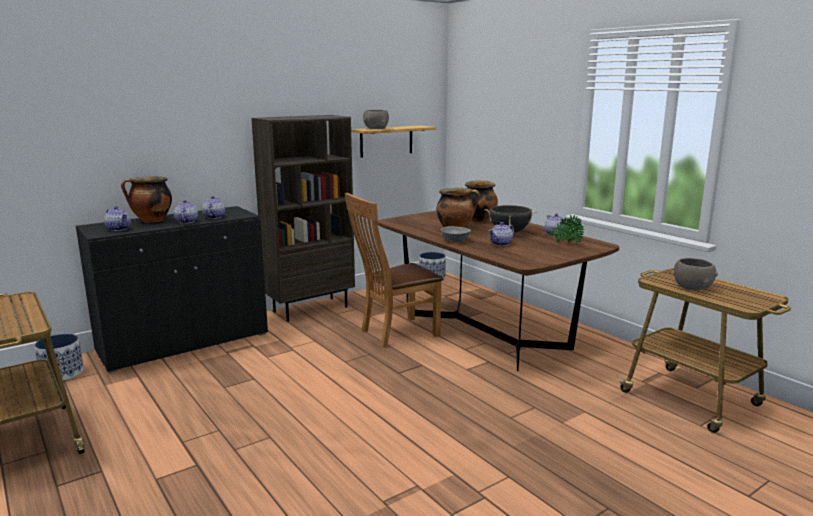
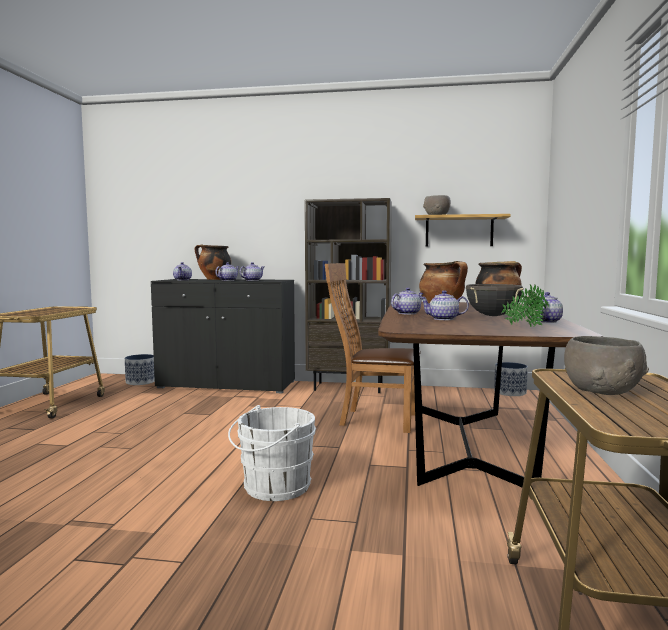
camera: 45 degrees right, 10 degrees down
grey bowl [441,226,471,242] -> teapot [391,288,423,315]
none -> white bucket [228,405,316,501]

